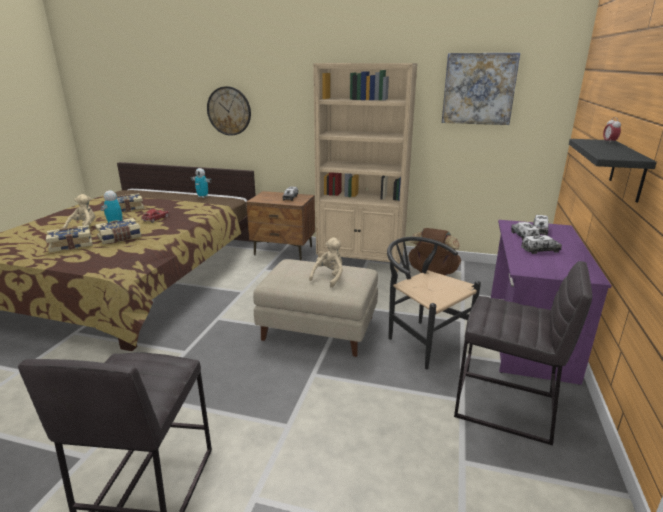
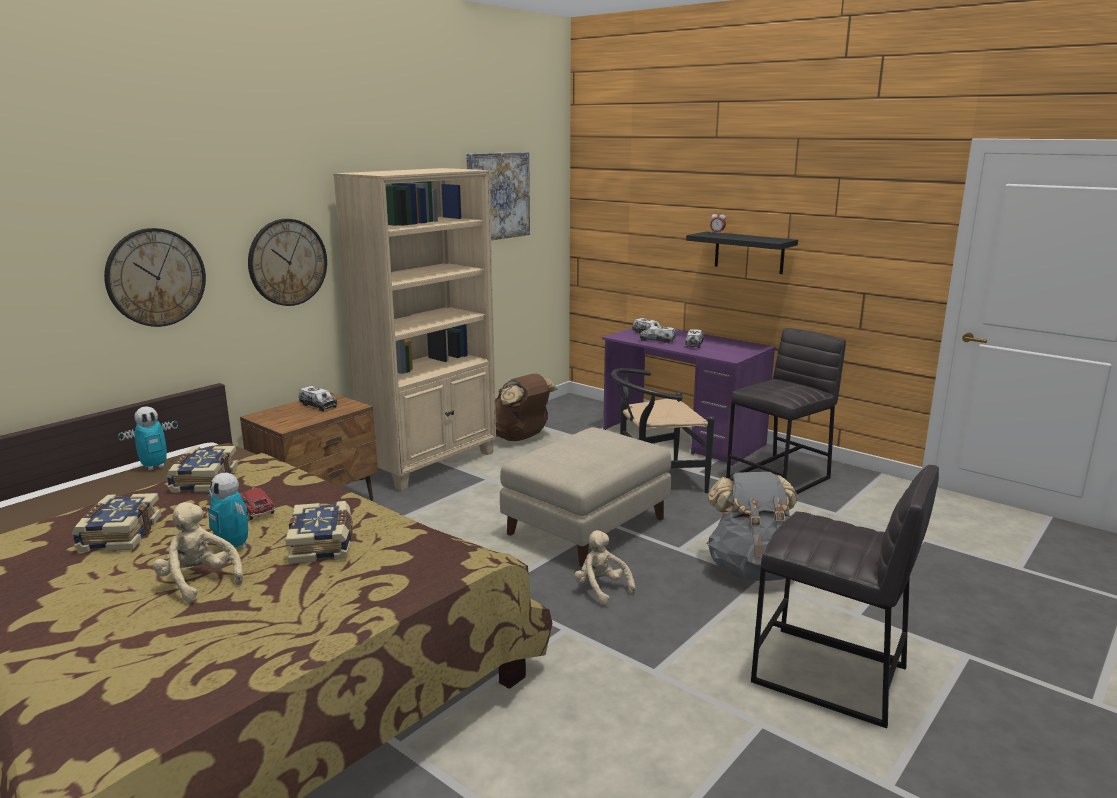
camera: 65 degrees left, 5 degrees down
book [46,225,93,252] -> book moved to [166,446,238,493]
beige plush toy [309,237,343,288] -> beige plush toy moved to [574,530,636,605]
none -> wall clock [248,219,327,306]
none -> grey backpack [707,472,799,581]

